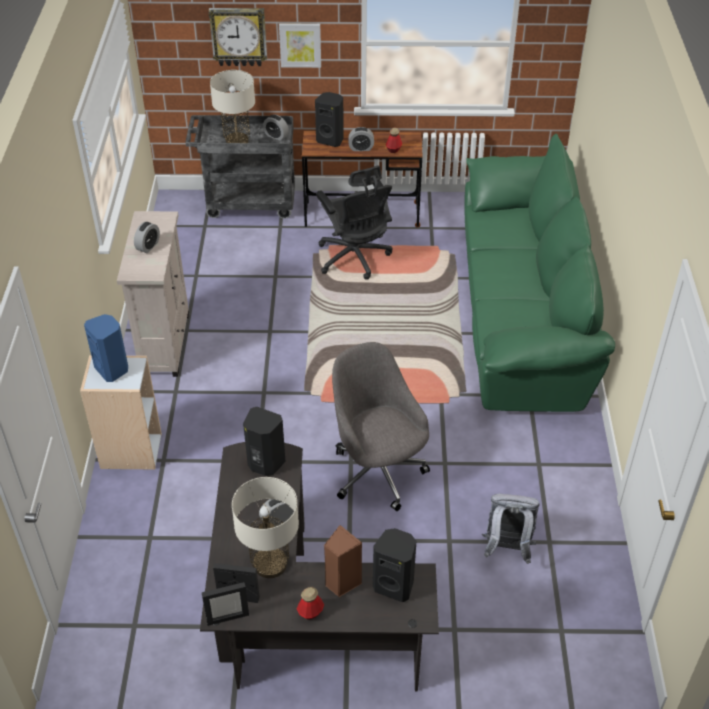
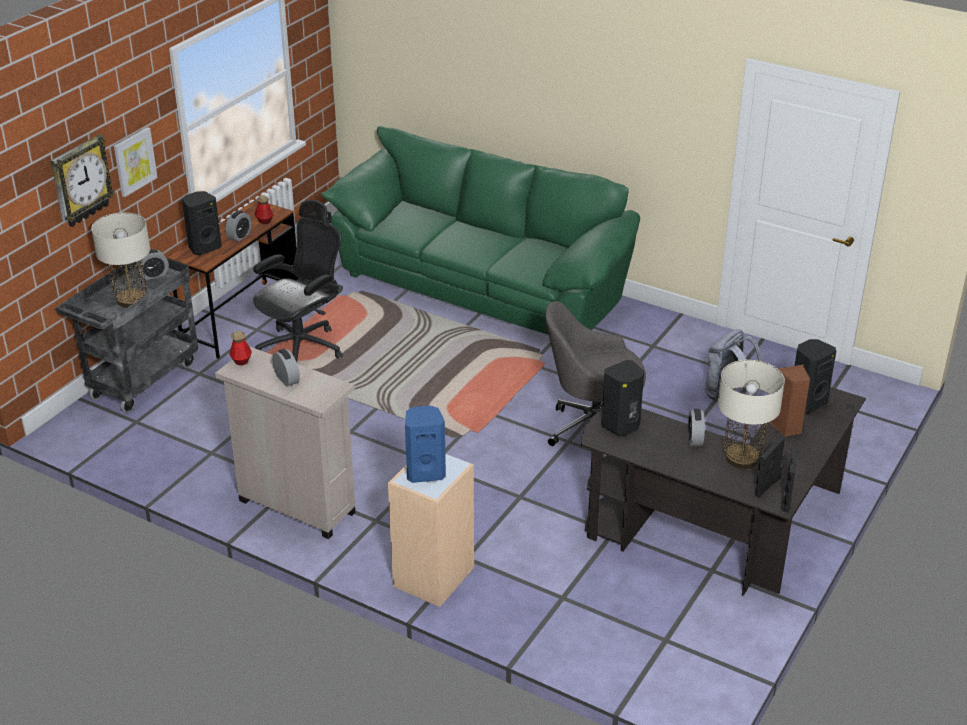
camera: 60 degrees left, 10 degrees down
bottle [297,587,324,620] -> bottle moved to [229,331,252,365]
office chair [316,165,392,280] -> office chair turned 60 degrees counterclockwise [253,200,343,362]

